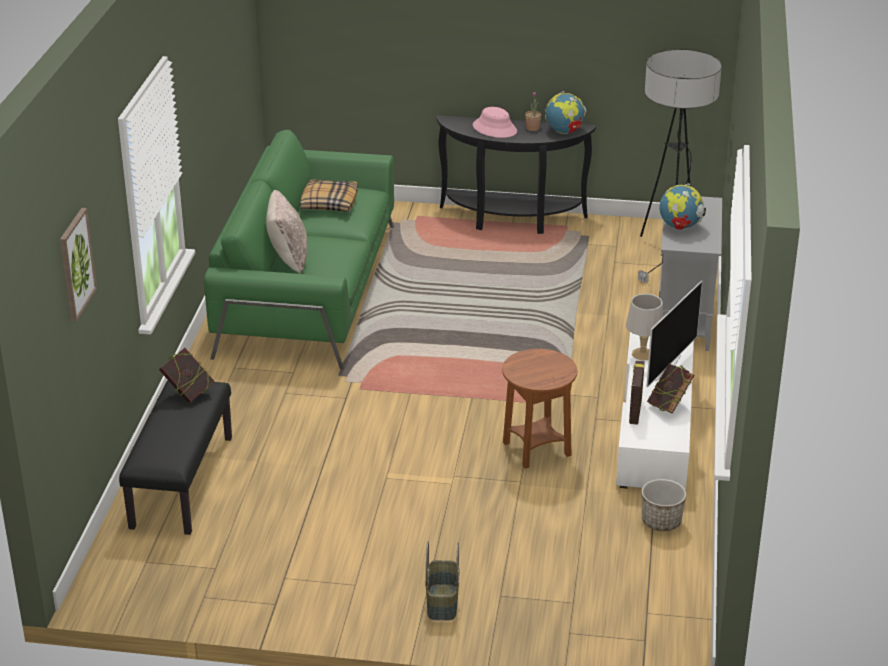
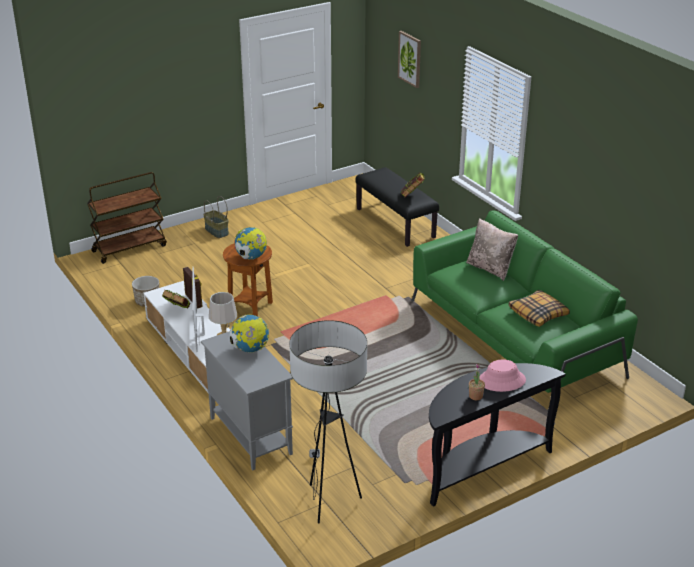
camera: 140 degrees right, 0 degrees up
globe [545,91,586,134] -> globe moved to [234,227,267,260]
none -> brown cart [87,172,167,264]

